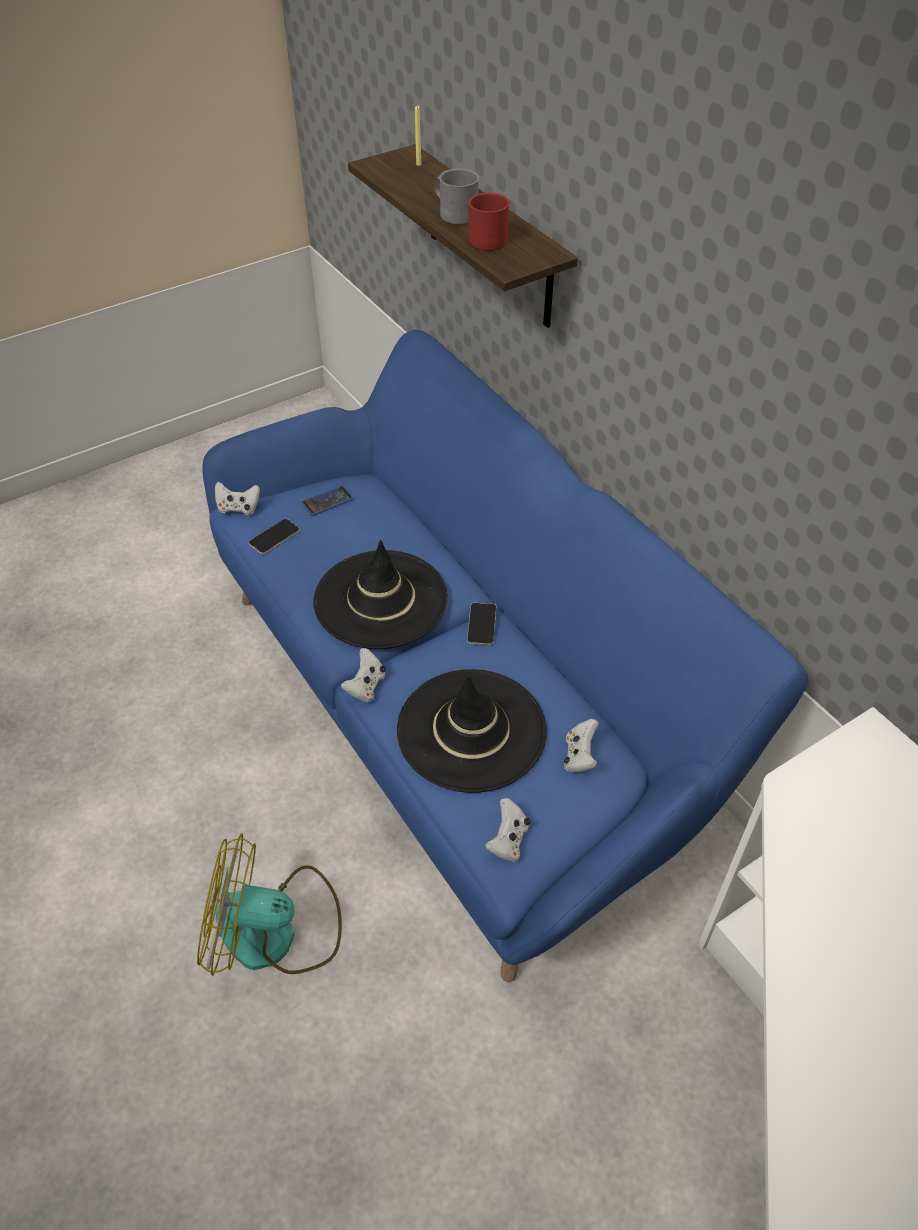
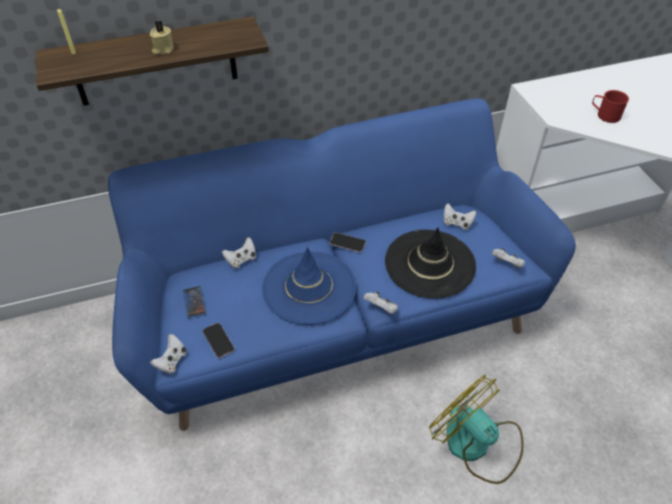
camera: 75 degrees left, 0 degrees up
fan [197,833,342,976] -> fan turned 120 degrees clockwise [429,375,524,484]
black hat [314,540,448,649] -> blue hat [262,247,356,325]
grey mug [435,168,479,225] -> beige candle [150,20,174,55]
red mug [468,193,510,251] -> red mug moved to [592,90,629,123]
none -> white game controller [222,237,256,269]

